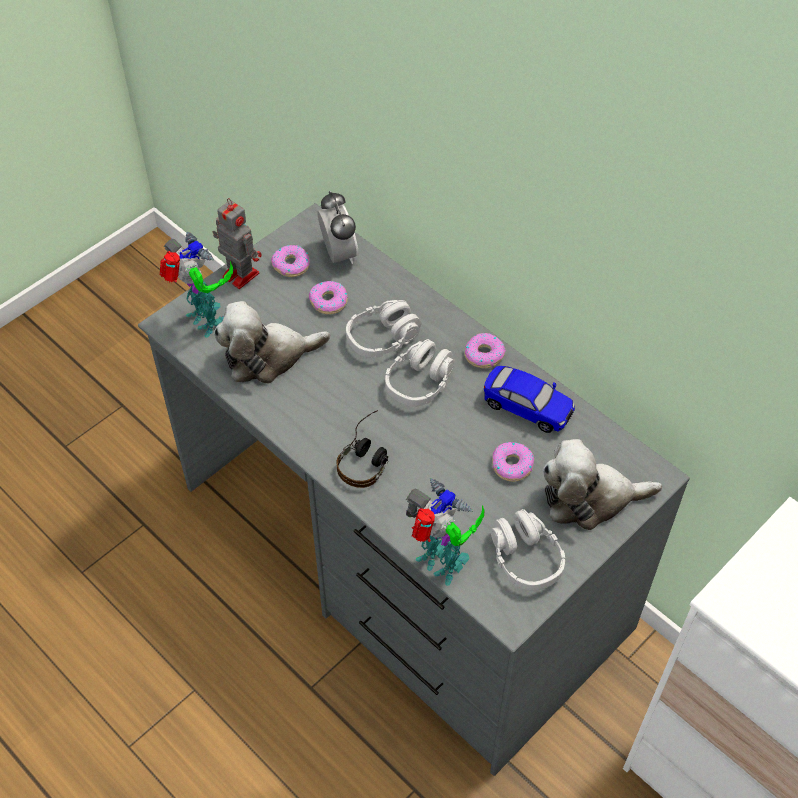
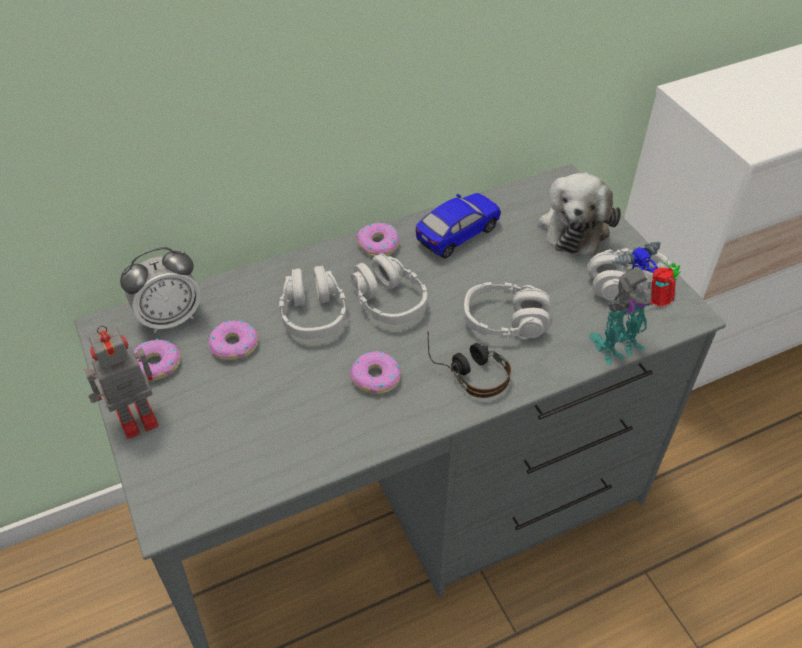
camera: 70 degrees left, 5 degrees down
toy robot [160,232,233,337] -> none
plush toy [214,301,330,384] -> none
alarm clock [317,191,359,264] -> alarm clock turned 150 degrees clockwise [120,247,201,333]
donut [492,442,534,482] -> donut moved to [350,351,401,394]
none -> grey headphones [463,282,551,340]

